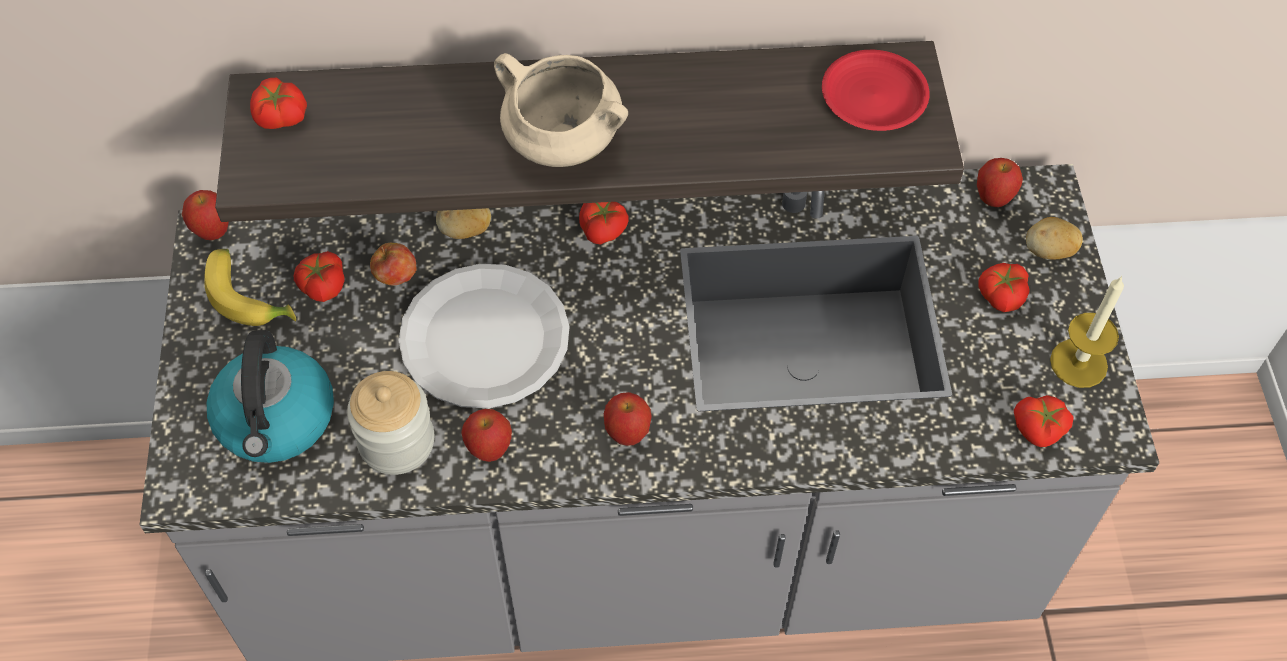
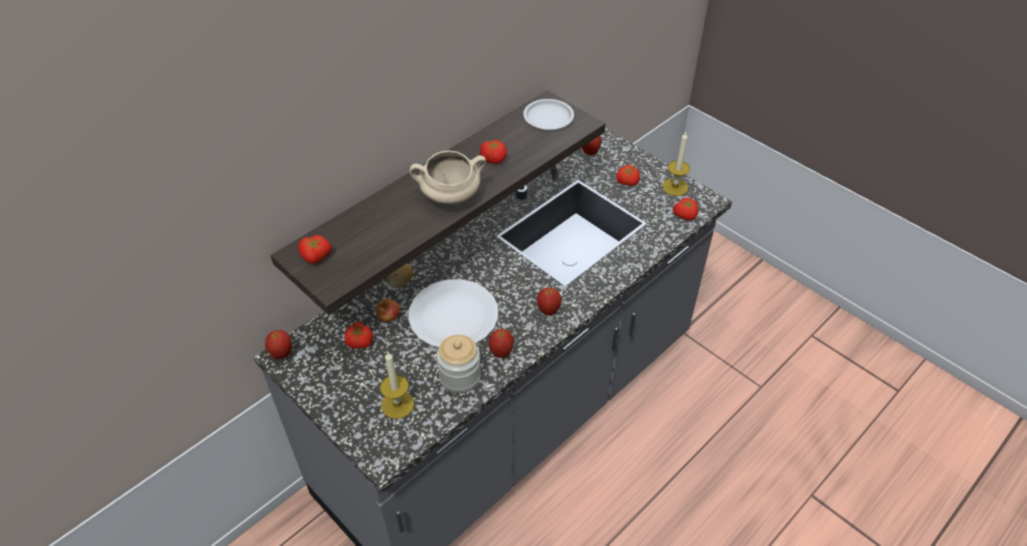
camera: 40 degrees left, 10 degrees down
banana [204,249,296,326] -> none
kettle [207,330,334,463] -> candle [380,352,414,419]
tomato [579,202,628,245] -> tomato moved to [480,140,507,164]
red plate [822,50,930,131] -> white plate [523,99,574,130]
potato [1026,217,1083,260] -> none

